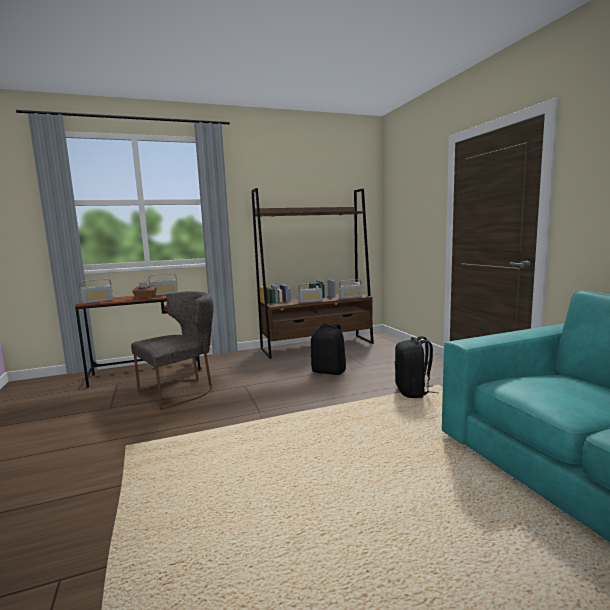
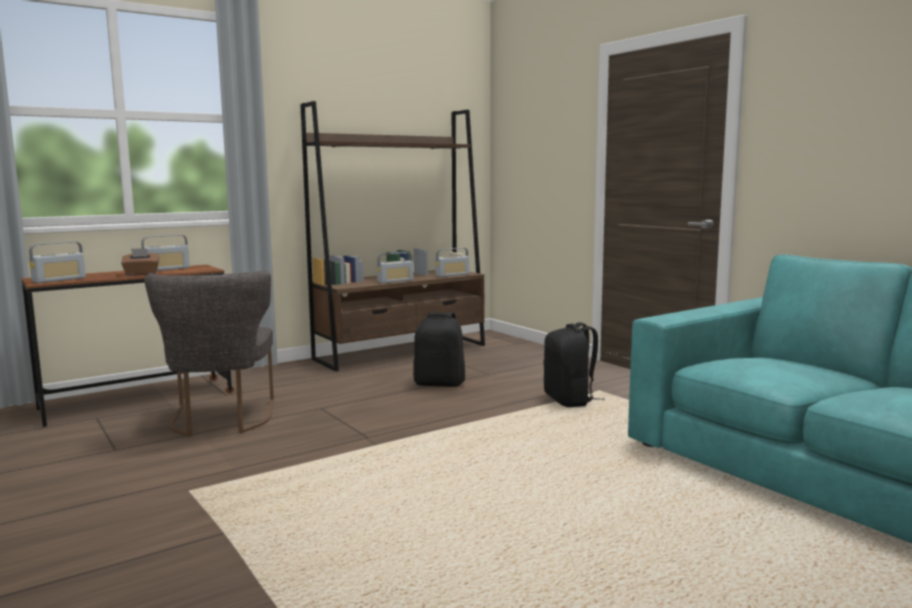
camera: 15 degrees left, 0 degrees up
grey chair [131,291,214,410] -> grey chair turned 135 degrees clockwise [144,271,274,437]

